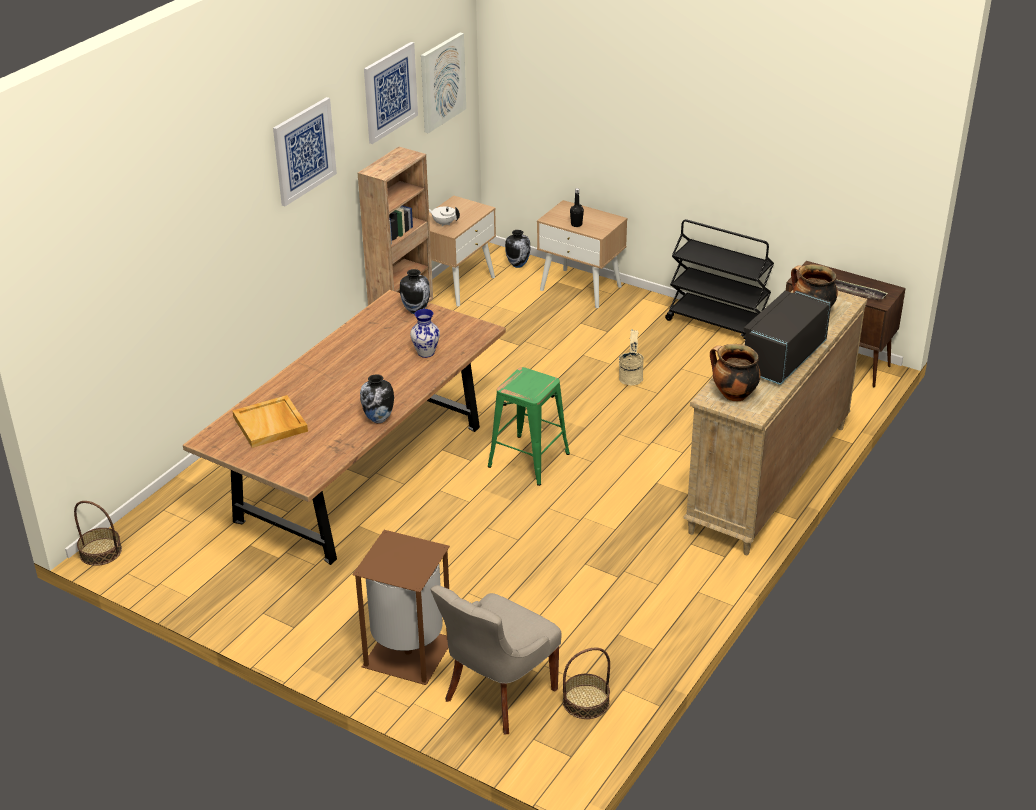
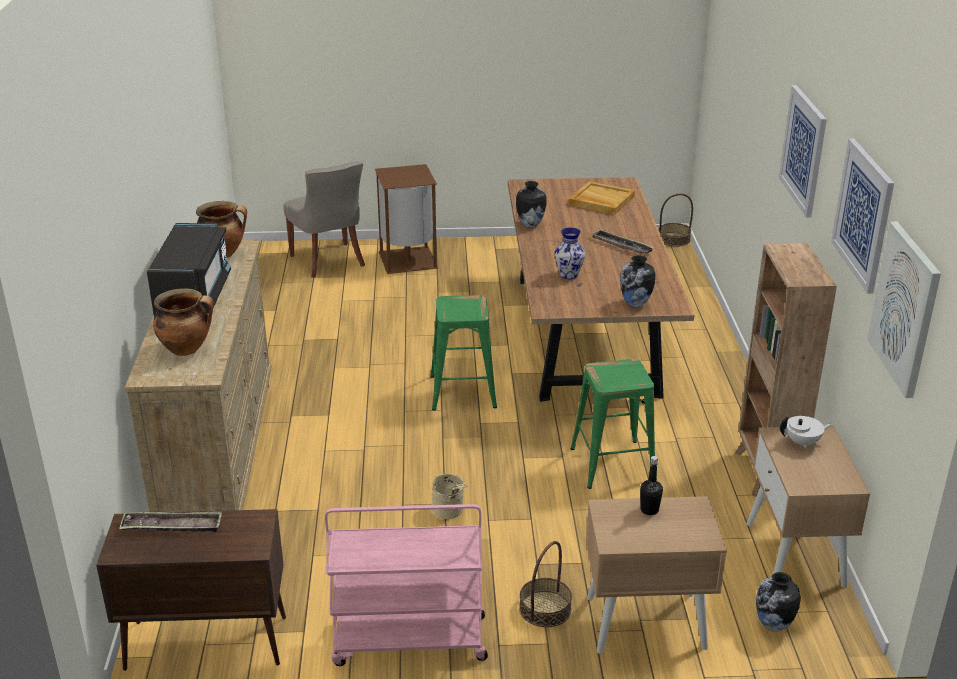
camera: 145 degrees right, 5 degrees down
grey chair [430,585,561,735] -> grey chair turned 150 degrees clockwise [284,161,365,278]
basket [563,648,610,719] -> basket moved to [519,541,572,627]
black cart [665,219,774,339] -> pink cart [325,504,488,666]
none -> green stool [570,359,657,489]
none -> tray [590,229,654,254]

